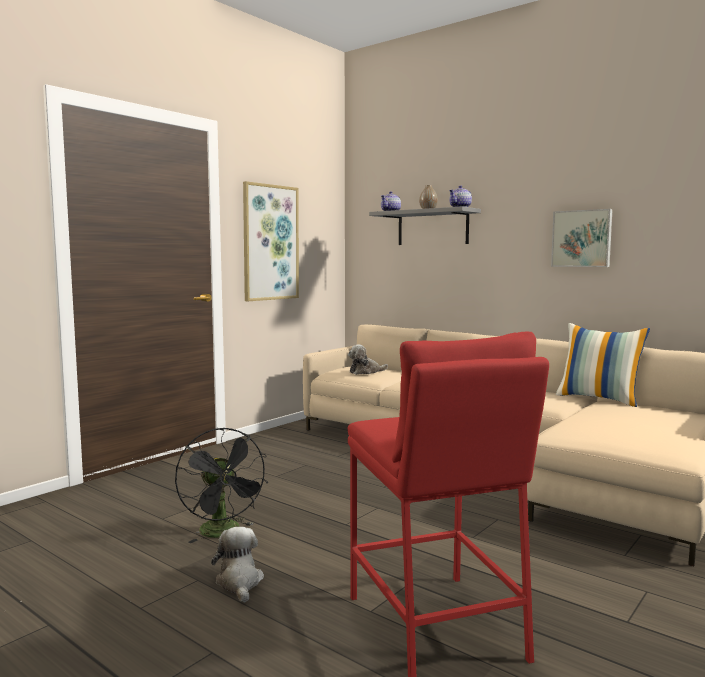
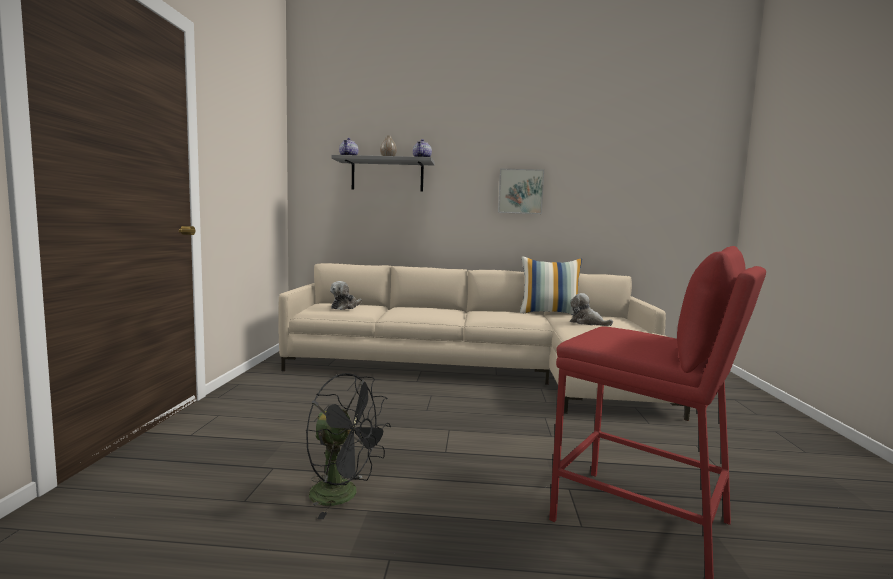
camera: 35 degrees left, 0 degrees up
plush toy [211,527,264,603] -> plush toy moved to [570,293,613,326]
picture [243,181,299,301] -> none

